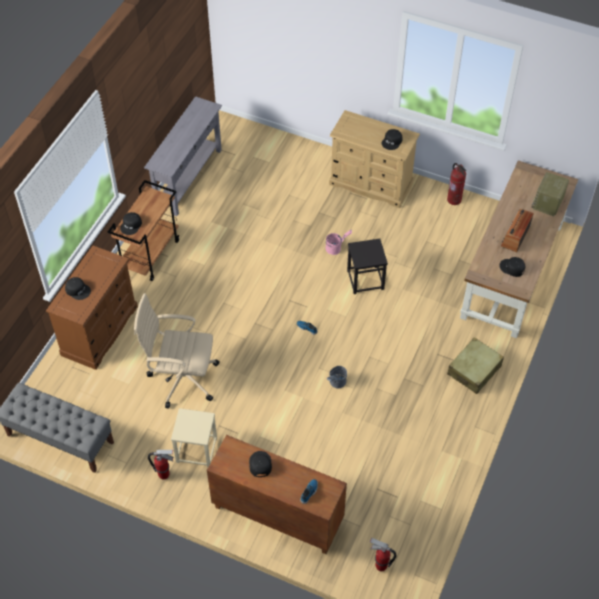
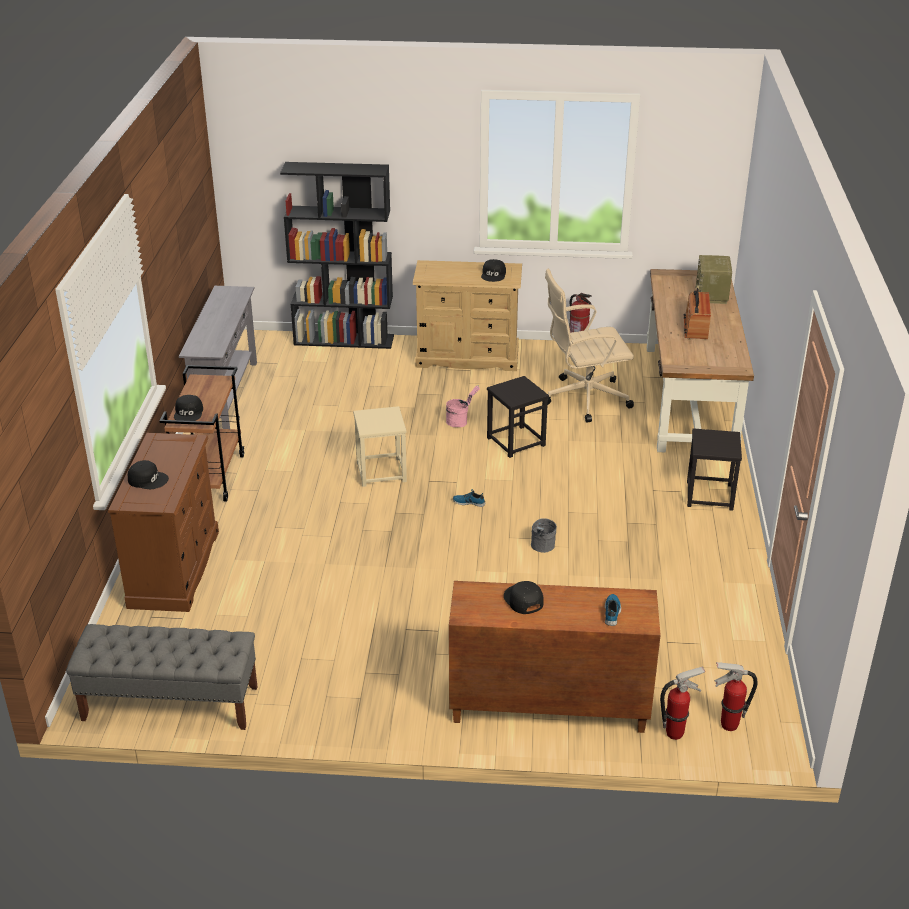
camera: 20 degrees left, 20 degrees down
beige office chair [134,293,220,408] -> beige office chair moved to [545,269,634,422]
fire extinguisher [148,450,174,480] -> fire extinguisher moved to [660,667,705,740]
beige stool [171,408,217,467] -> beige stool moved to [353,406,407,487]
beige suitcase [447,337,504,394] -> black stool [687,428,742,511]
black cap [499,257,526,277] -> none
none -> black bookcase [280,162,394,349]

